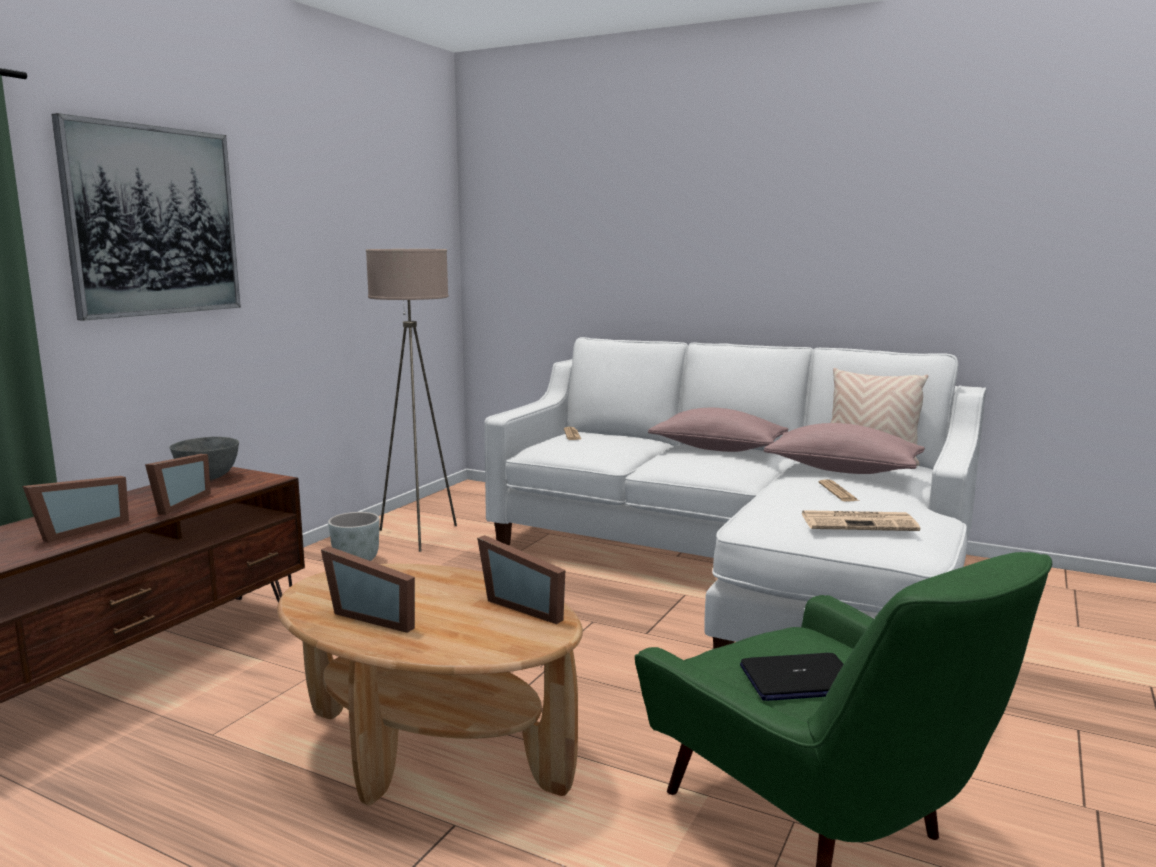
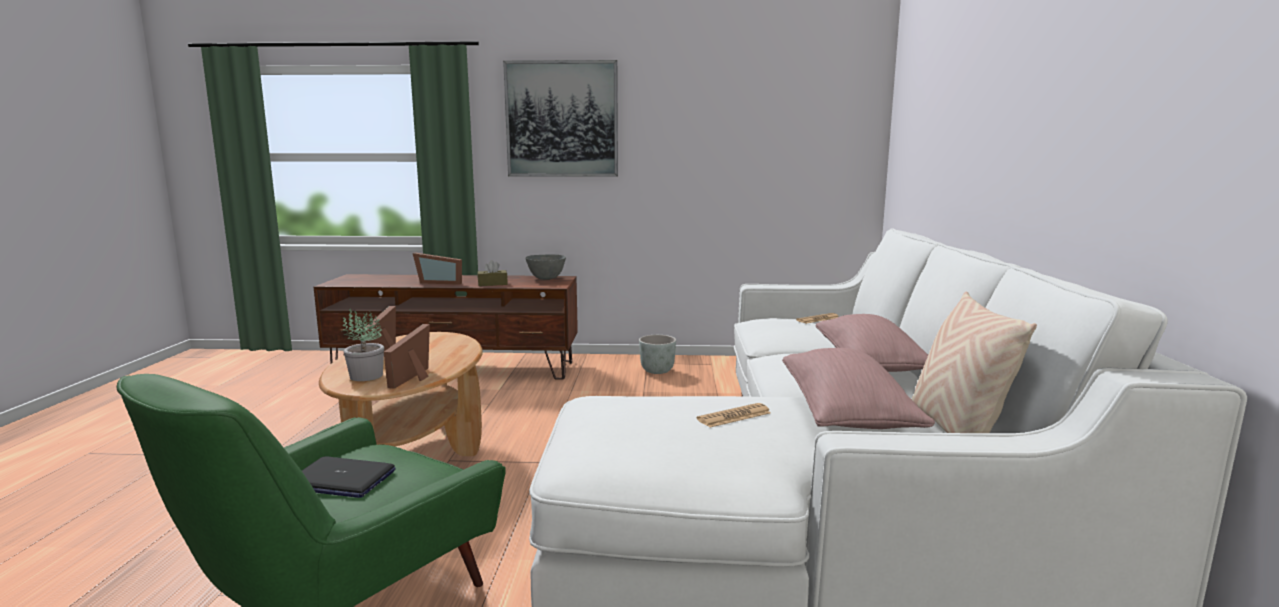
camera: 65 degrees right, 0 degrees up
picture frame [145,454,211,515] -> brown tissue box [477,260,508,286]
beige floor lamp [366,249,457,552] -> none
laptop [740,653,844,701] -> laptop turned 45 degrees counterclockwise [302,457,396,498]
newspaper [801,510,920,531] -> none
none -> potted plant [343,309,384,381]

